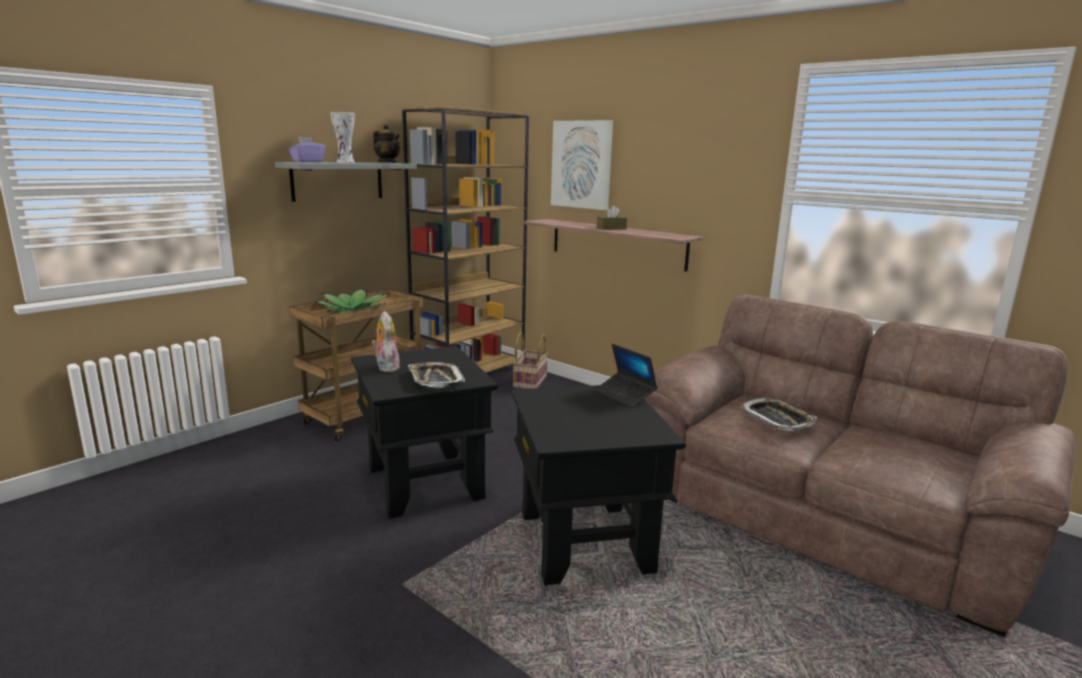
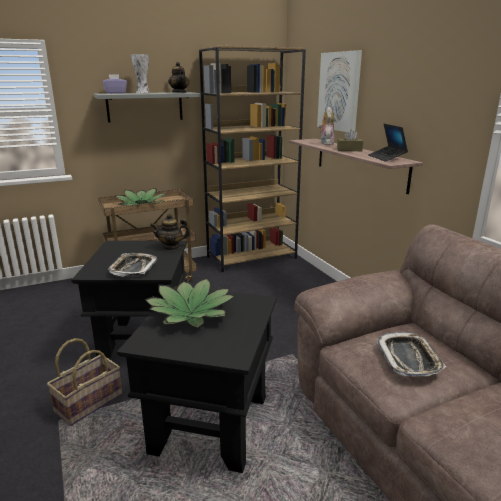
camera: 25 degrees right, 5 degrees up
plush toy [372,311,400,372] -> plush toy moved to [319,107,335,145]
basket [513,332,548,389] -> basket moved to [47,338,122,426]
laptop [594,344,658,408] -> laptop moved to [368,124,408,161]
none -> potted plant [144,278,235,328]
none -> teapot [150,213,190,250]

